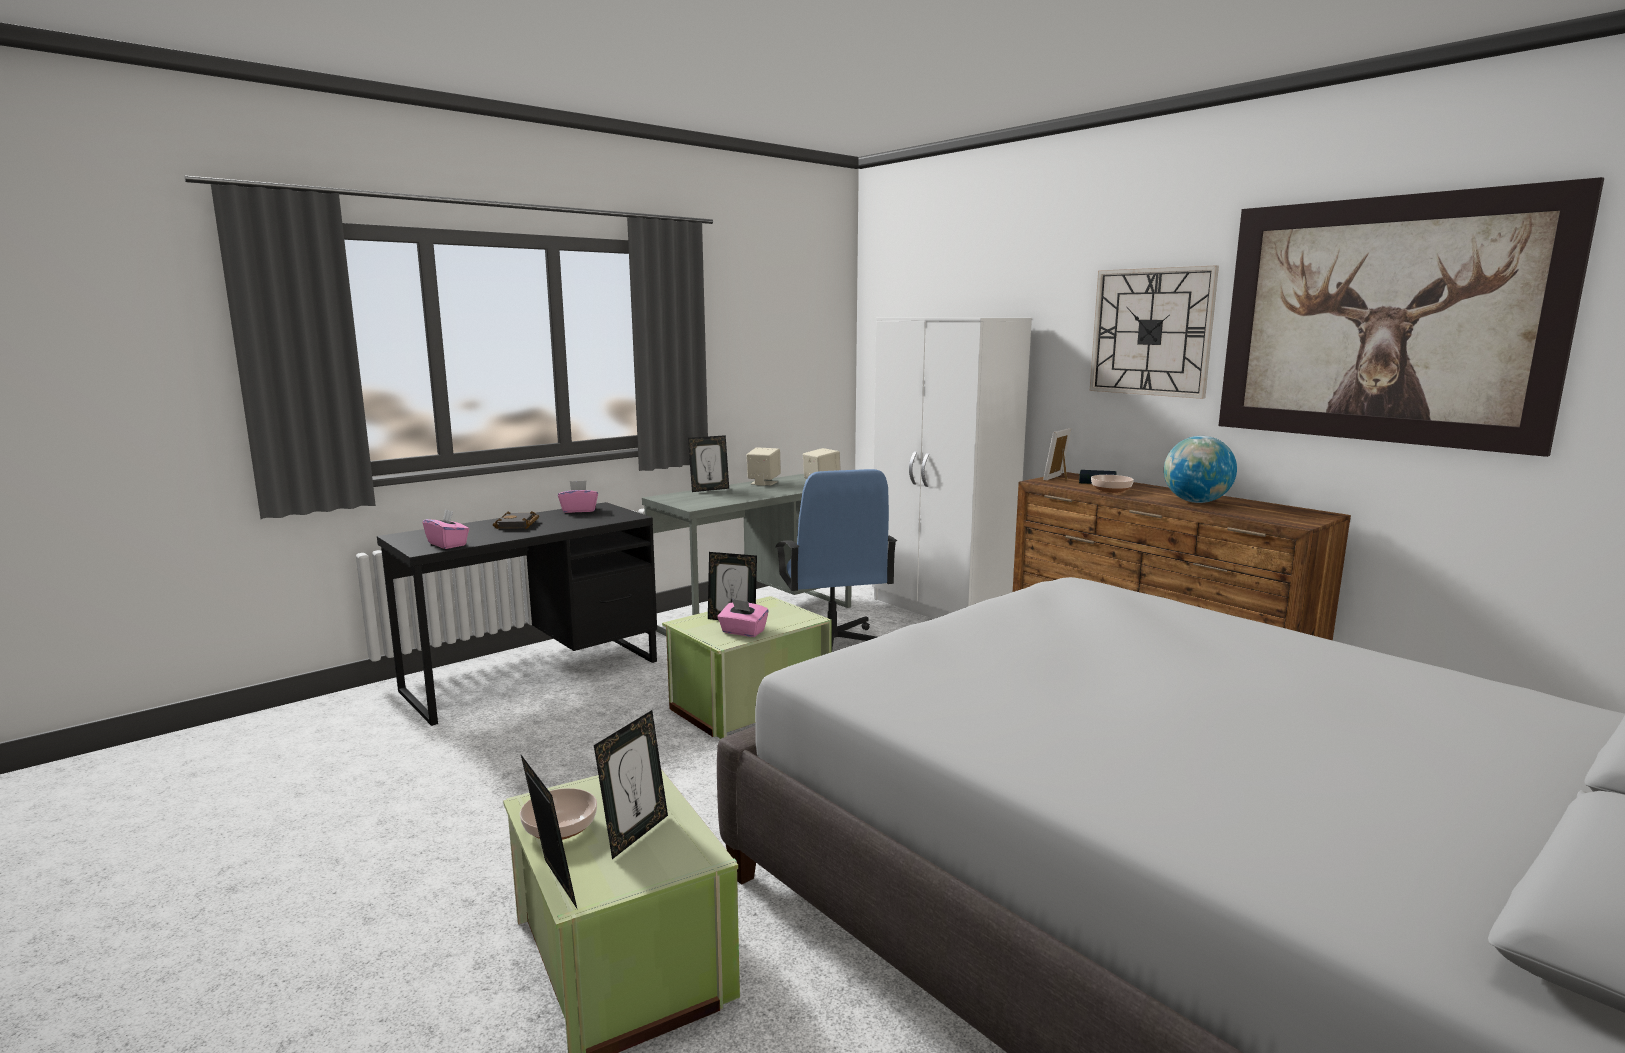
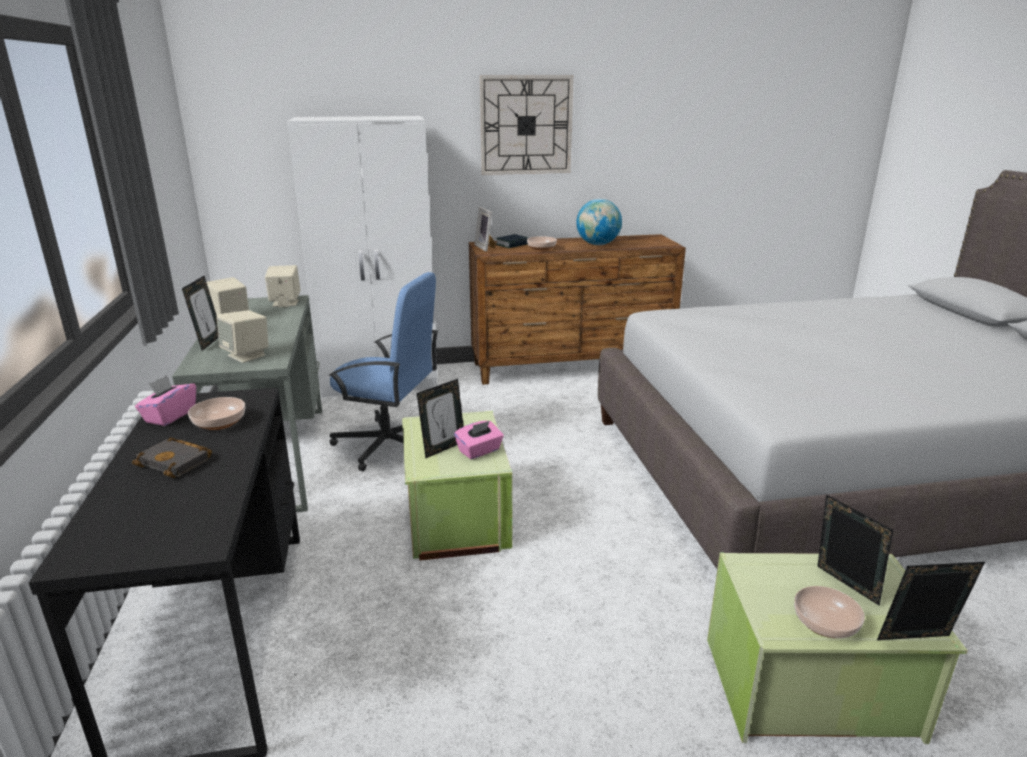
camera: 60 degrees left, 10 degrees up
pink tissue box [423,509,469,549] -> none
picture [1219,177,1604,457] -> none
none -> bowl [188,397,245,430]
none -> beige speaker [217,310,268,363]

